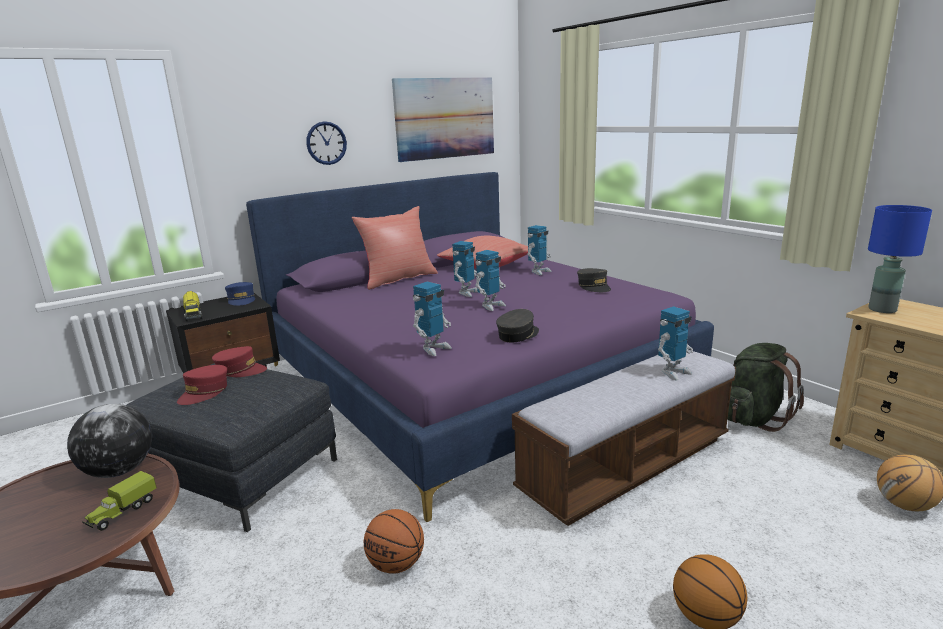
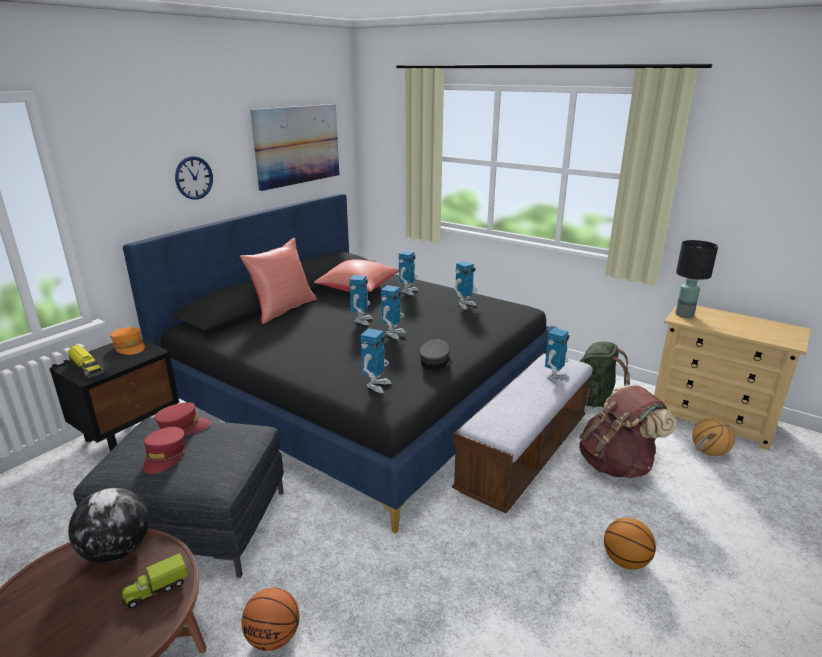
camera: 20 degrees left, 5 degrees up
toy truck [82,471,157,531] -> toy truck turned 45 degrees clockwise [119,553,188,609]
blue cap [225,282,255,306] -> orange cap [110,327,145,355]
purple bed [246,172,714,522] -> black bed [123,194,557,533]
basketball [364,509,424,574] -> basketball moved to [241,588,300,651]
grey cap [577,268,611,292] -> toy robot [454,261,478,310]
blue table lamp [868,205,932,313] -> black table lamp [676,240,718,318]
none -> brown backpack [579,385,677,479]

